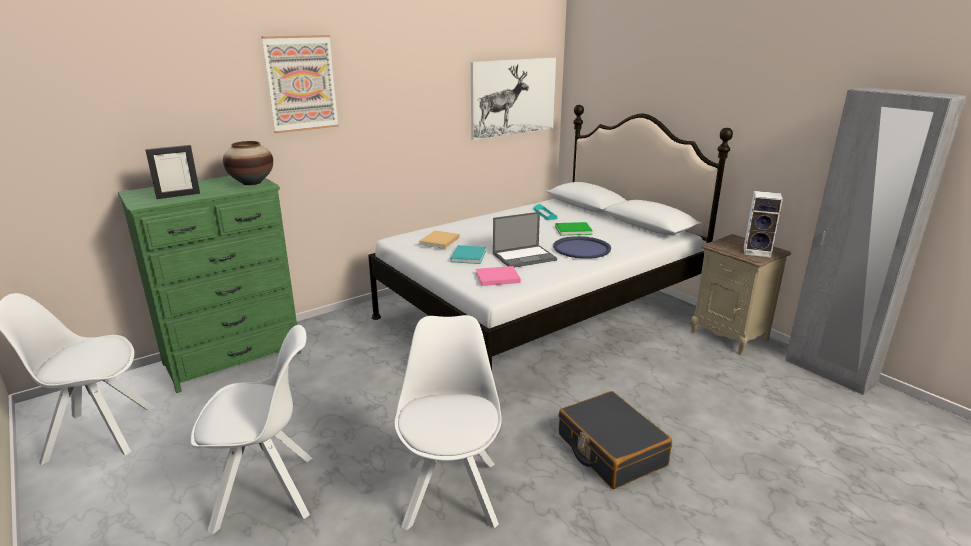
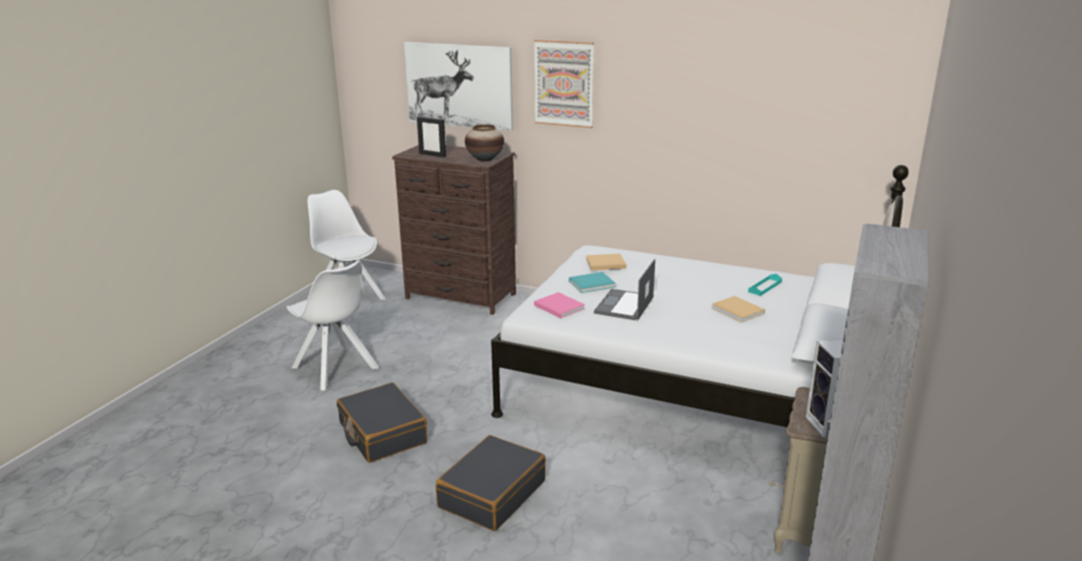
camera: 60 degrees right, 0 degrees up
green dresser [118,176,301,393] -> brown dresser [392,145,516,315]
white chair [395,315,502,531] -> black suitcase [337,382,428,463]
picture [471,58,556,140] -> picture moved to [404,42,513,131]
laptop [493,212,557,268] -> laptop turned 75 degrees clockwise [594,259,655,321]
blue tray [553,236,611,259] -> none
green book [555,222,593,236] -> beige book [712,296,765,323]

